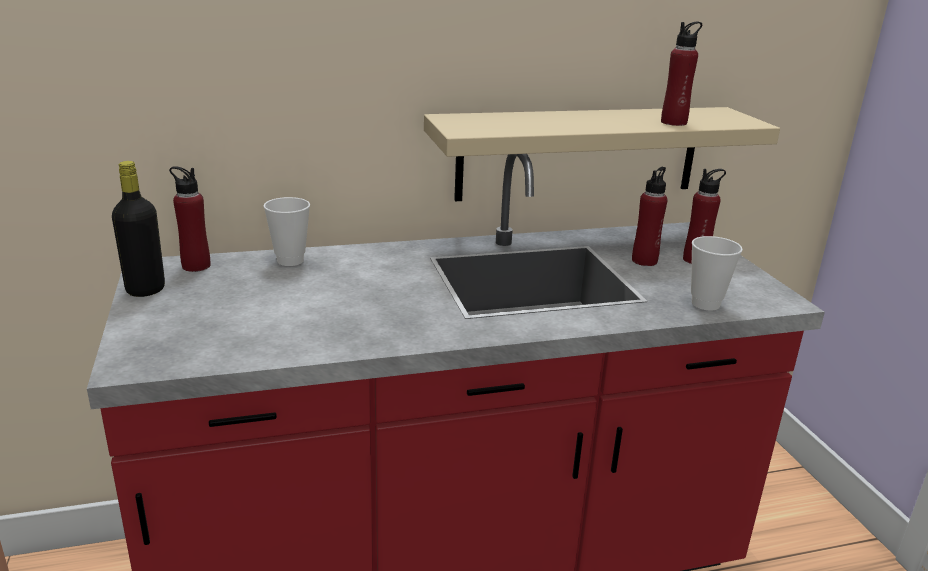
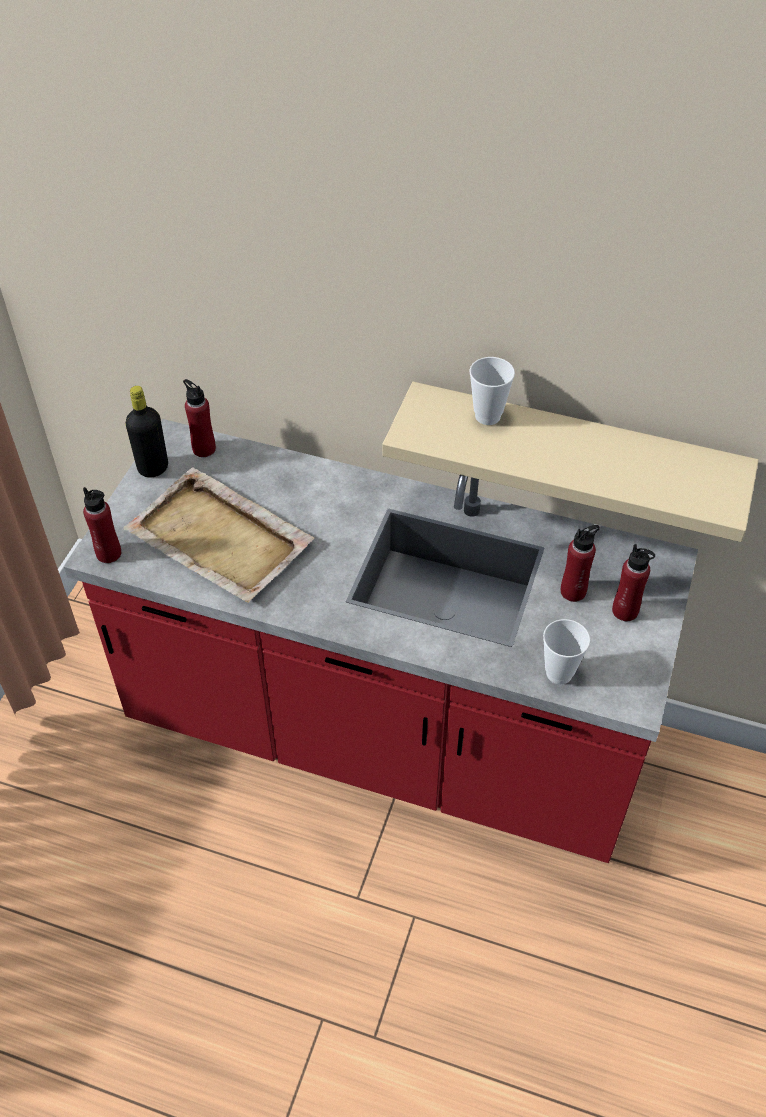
camera: 35 degrees right, 25 degrees up
cup [263,197,310,266] -> cup moved to [469,357,515,425]
red bottle [661,22,702,126] -> red bottle moved to [83,487,121,563]
none -> beige tray [123,468,314,603]

